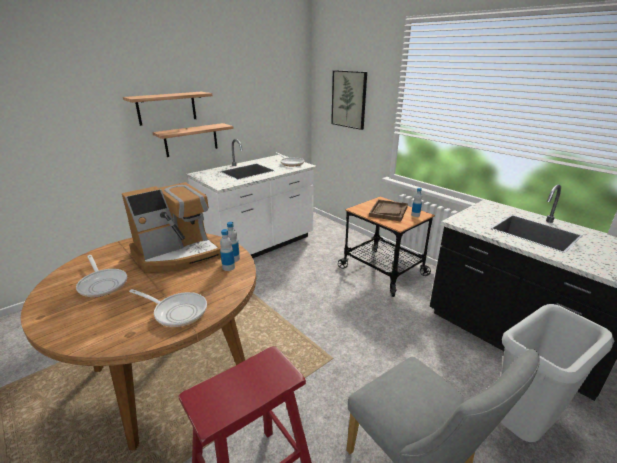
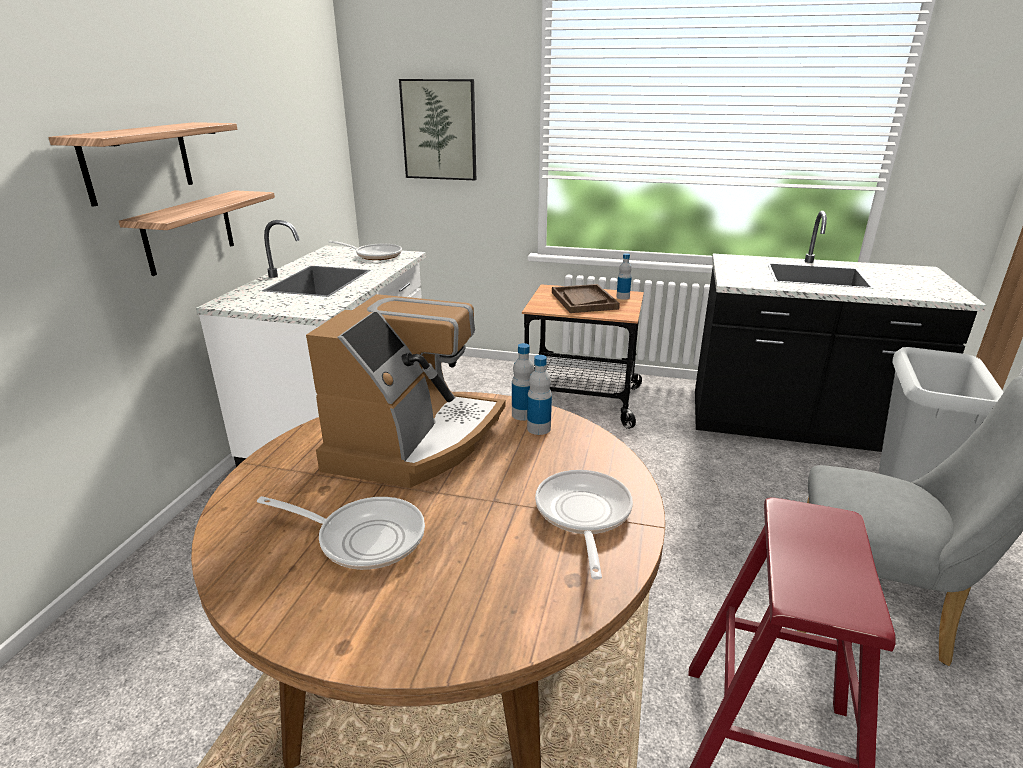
camera: 35 degrees left, 0 degrees up
frying pan [129,289,207,327] -> frying pan turned 75 degrees counterclockwise [535,470,633,580]

